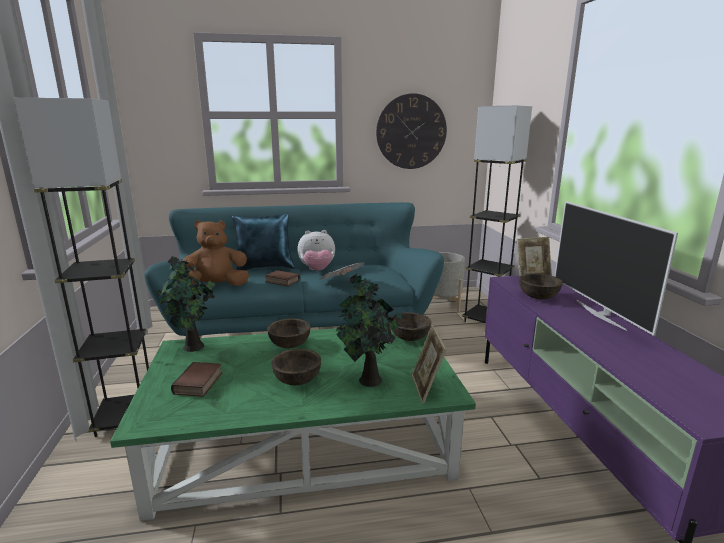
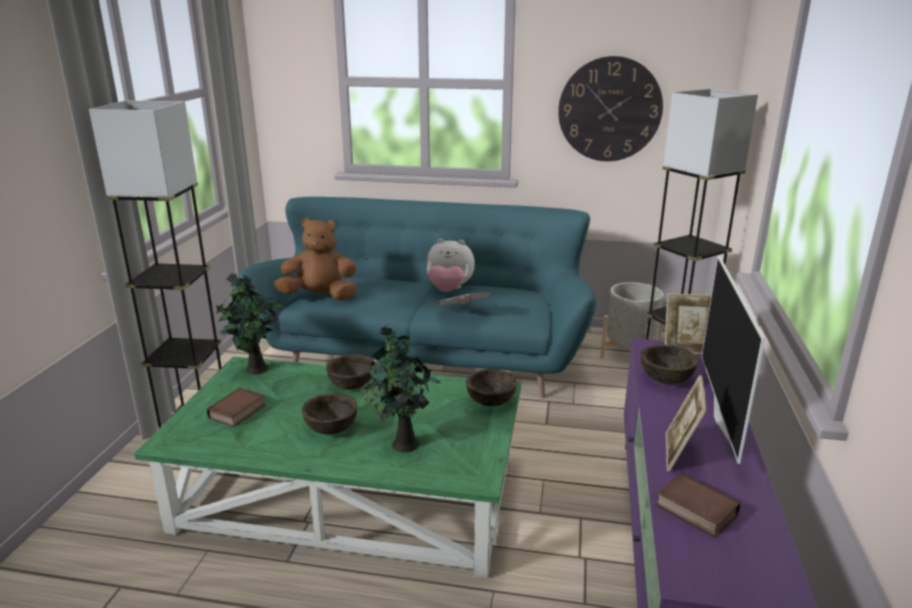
camera: 20 degrees right, 5 degrees up
blue pillow [232,213,295,270] -> none
book [265,270,300,287] -> book moved to [656,473,740,538]
picture frame [412,325,446,404] -> picture frame moved to [665,375,706,472]

